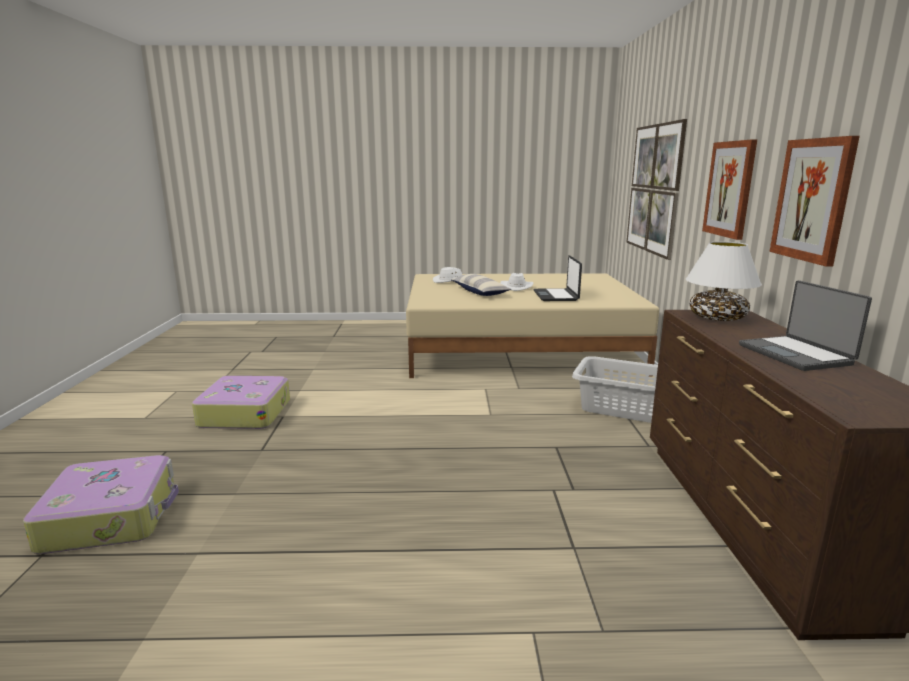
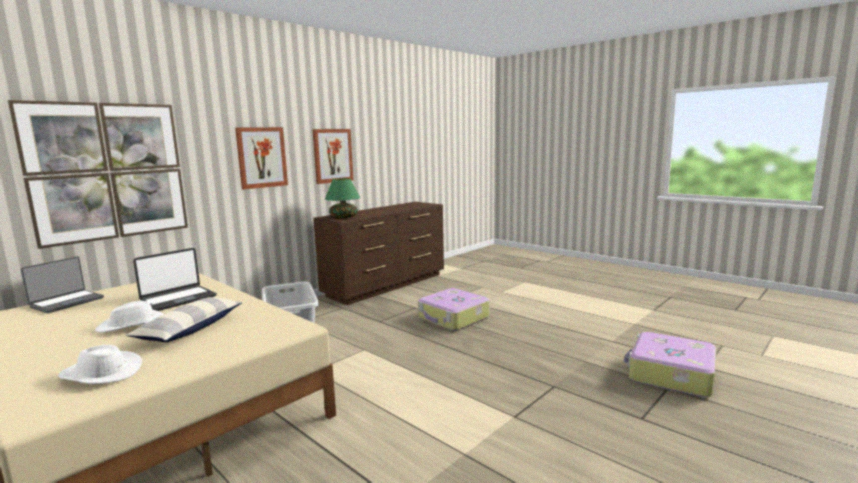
camera: 135 degrees left, 5 degrees down
suitcase [192,376,290,429] -> suitcase moved to [418,288,490,331]
white table lamp [686,241,762,321] -> green table lamp [325,178,360,218]
laptop [739,280,872,371] -> laptop moved to [20,257,104,313]

